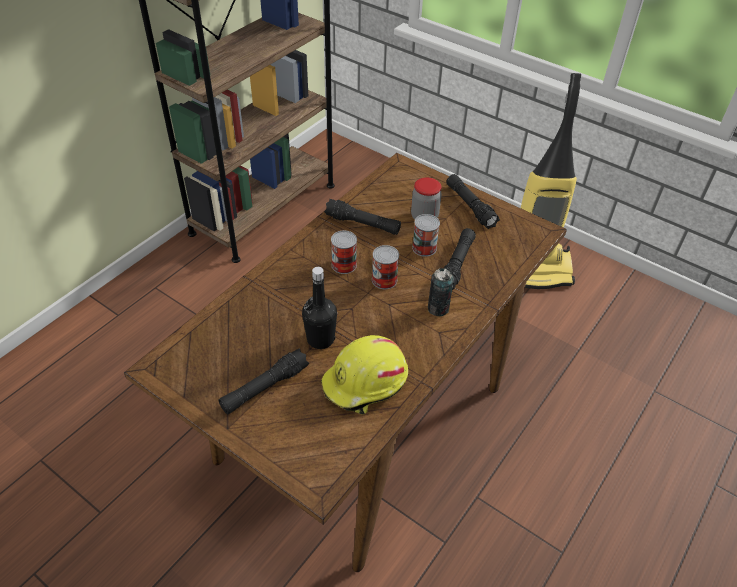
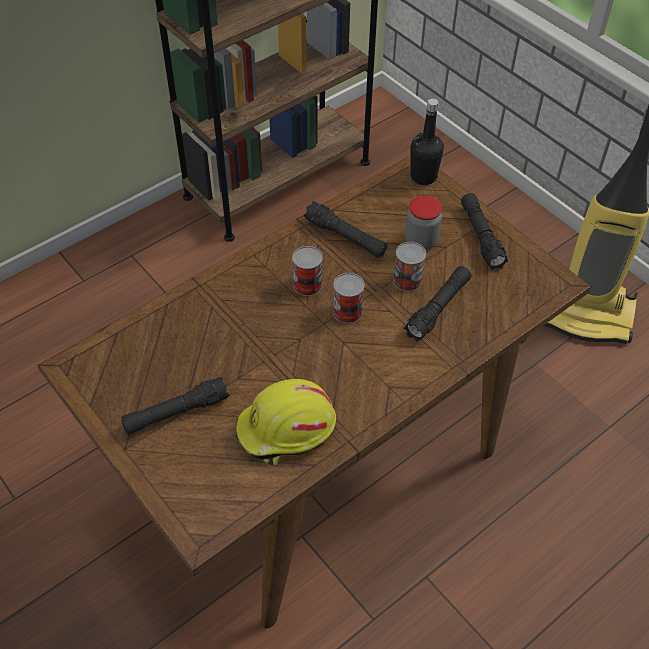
camera: 15 degrees right, 5 degrees up
black bottle [302,267,337,349] -> black bottle moved to [411,99,444,185]
can [428,268,454,316] -> none

